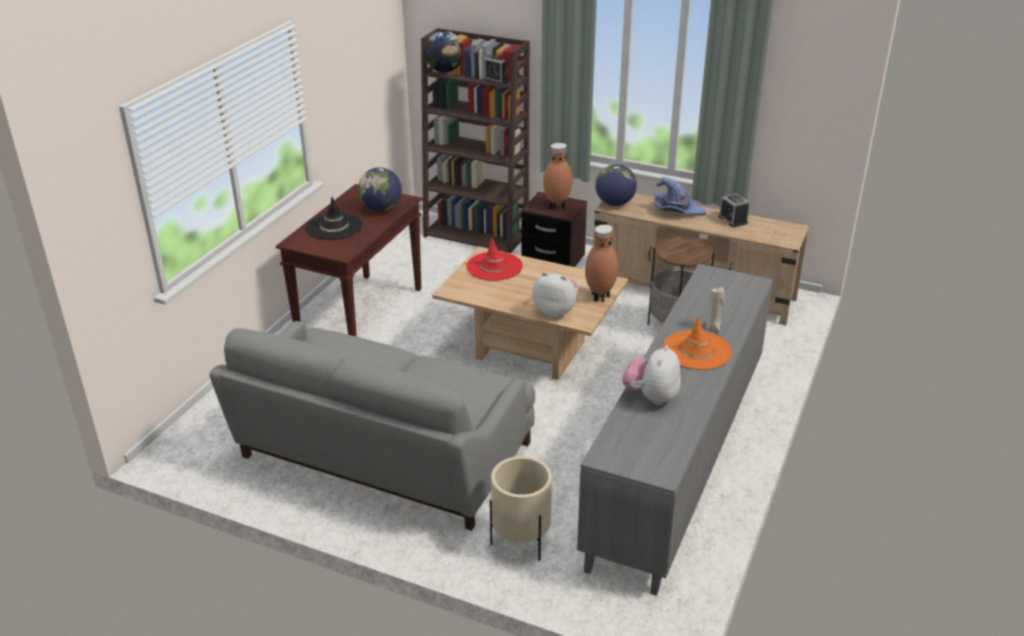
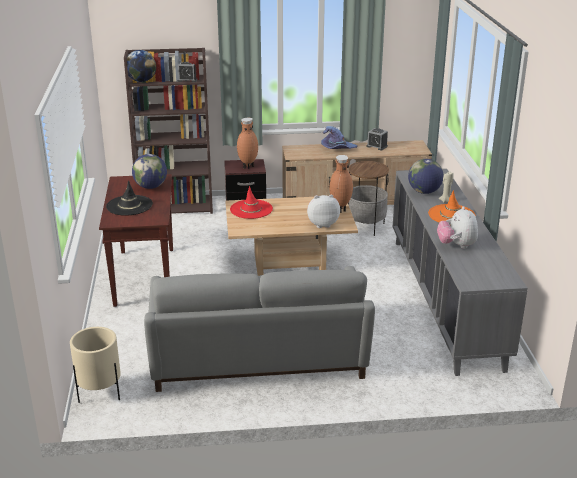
camera: 30 degrees left, 5 degrees down
beige planter [490,456,552,561] -> beige planter moved to [70,327,121,403]
globe [595,164,637,206] -> globe moved to [408,159,444,194]

